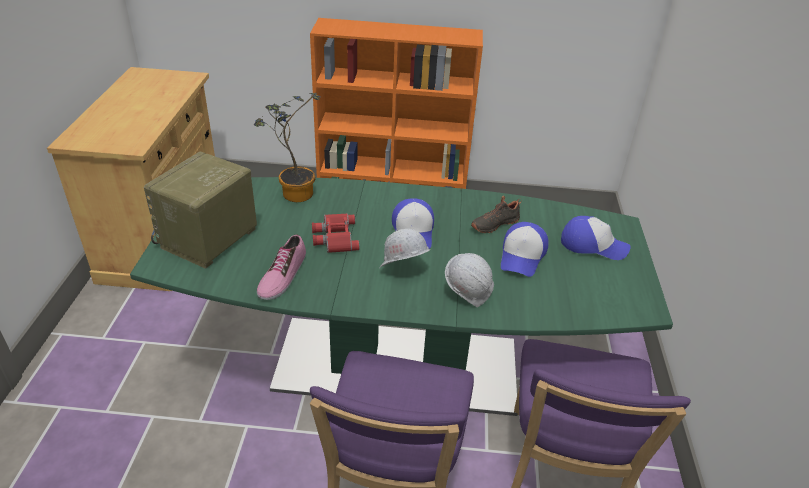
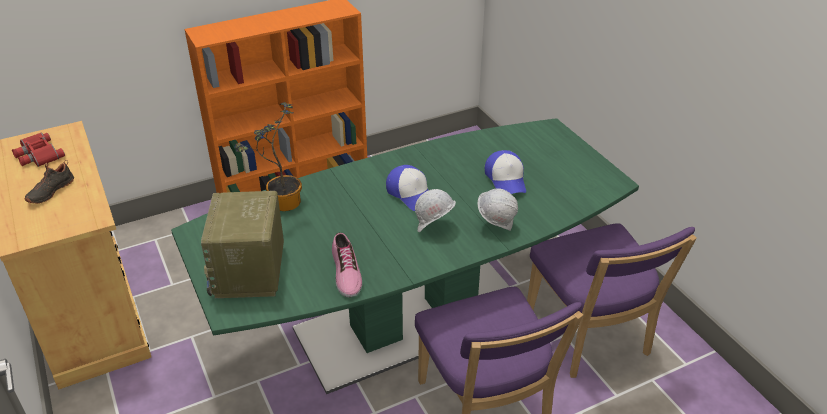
camera: 30 degrees left, 0 degrees up
red binoculars [312,213,360,253] -> red binoculars moved to [12,132,65,167]
black shoe [471,196,522,233] -> black shoe moved to [25,160,74,204]
cap [561,216,631,260] -> none

